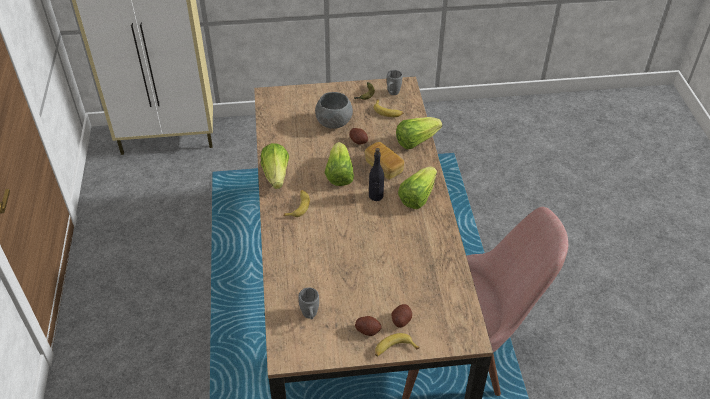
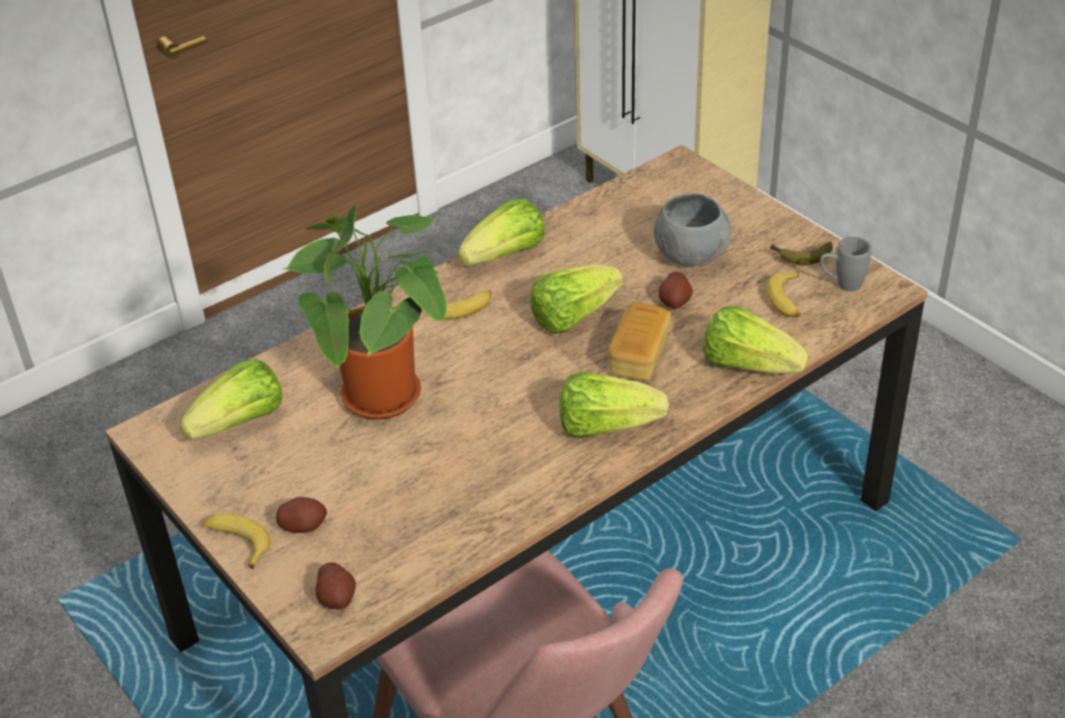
camera: 60 degrees right, 5 degrees down
grey mug [298,288,319,320] -> lettuce [180,359,282,441]
potato [355,316,382,336] -> potato moved to [315,562,356,609]
black bottle [369,148,384,201] -> none
none -> potted plant [283,205,447,420]

